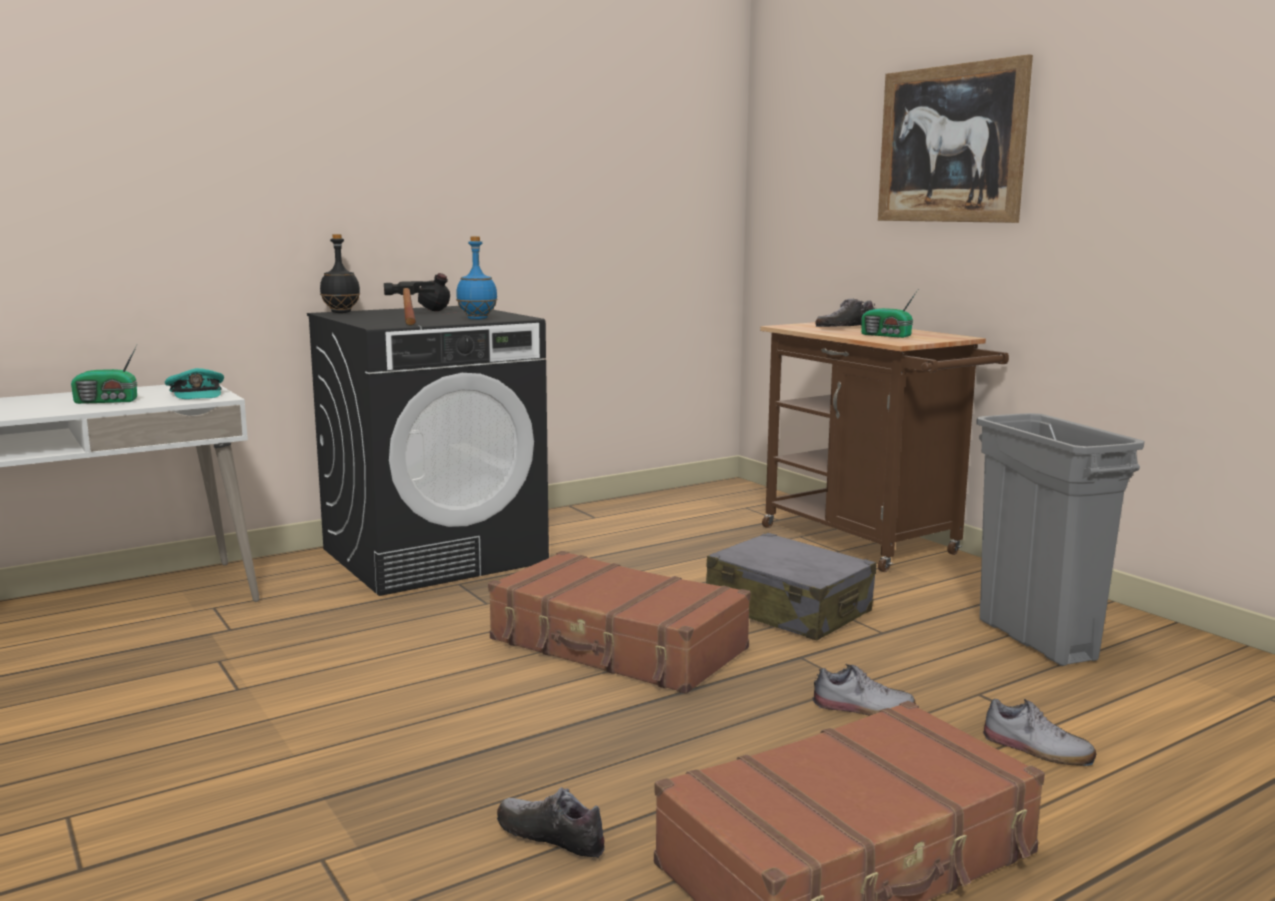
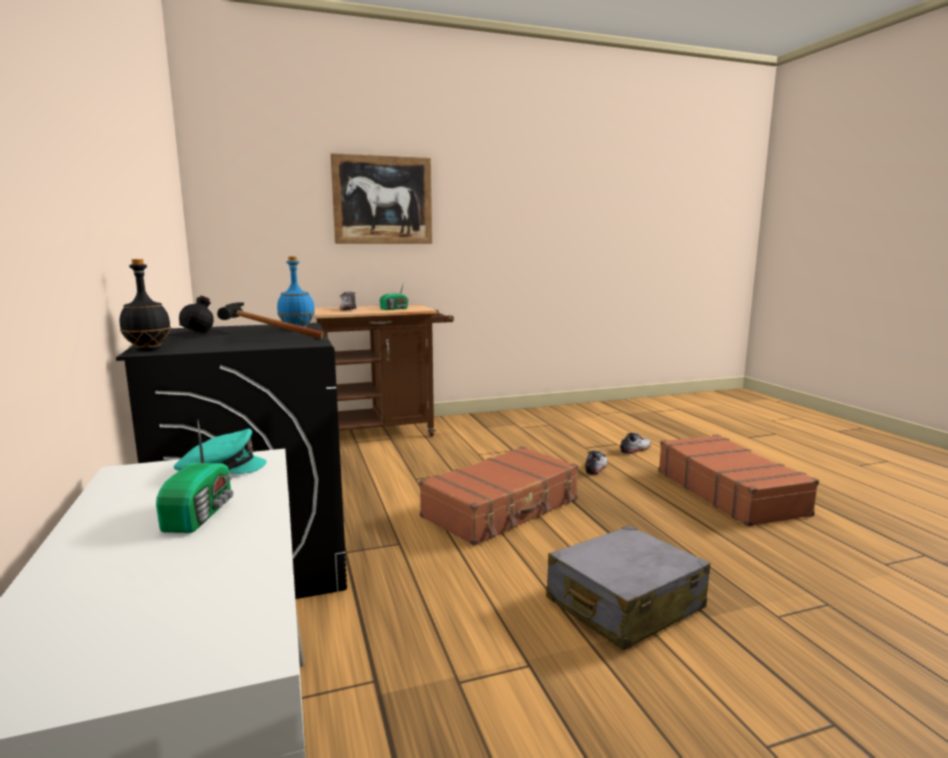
camera: 75 degrees left, 0 degrees up
shoe [497,787,605,858] -> none
grey suitcase [706,532,876,640] -> grey suitcase moved to [546,525,710,650]
grey trash can [976,413,1144,666] -> none

